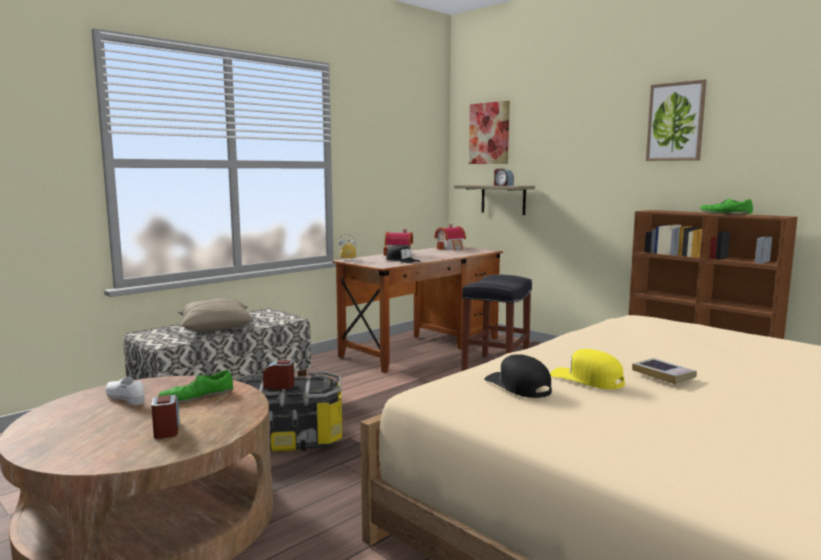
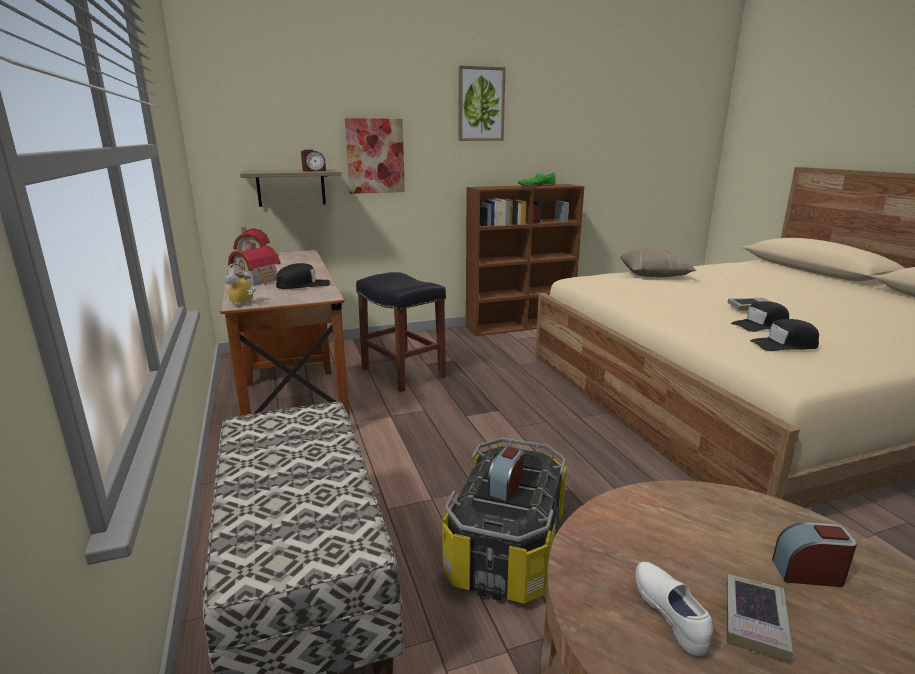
camera: 65 degrees left, 10 degrees up
white shoe [106,377,145,405] -> white shoe turned 105 degrees clockwise [635,562,713,657]
green shoe [158,370,233,404] -> none
beige pillow [178,298,254,331] -> beige pillow moved to [620,248,696,277]
picture [469,101,510,164] -> picture moved to [345,118,405,194]
yellow cap [550,349,625,389] -> black cap [731,301,789,332]
none -> book [727,574,793,661]

